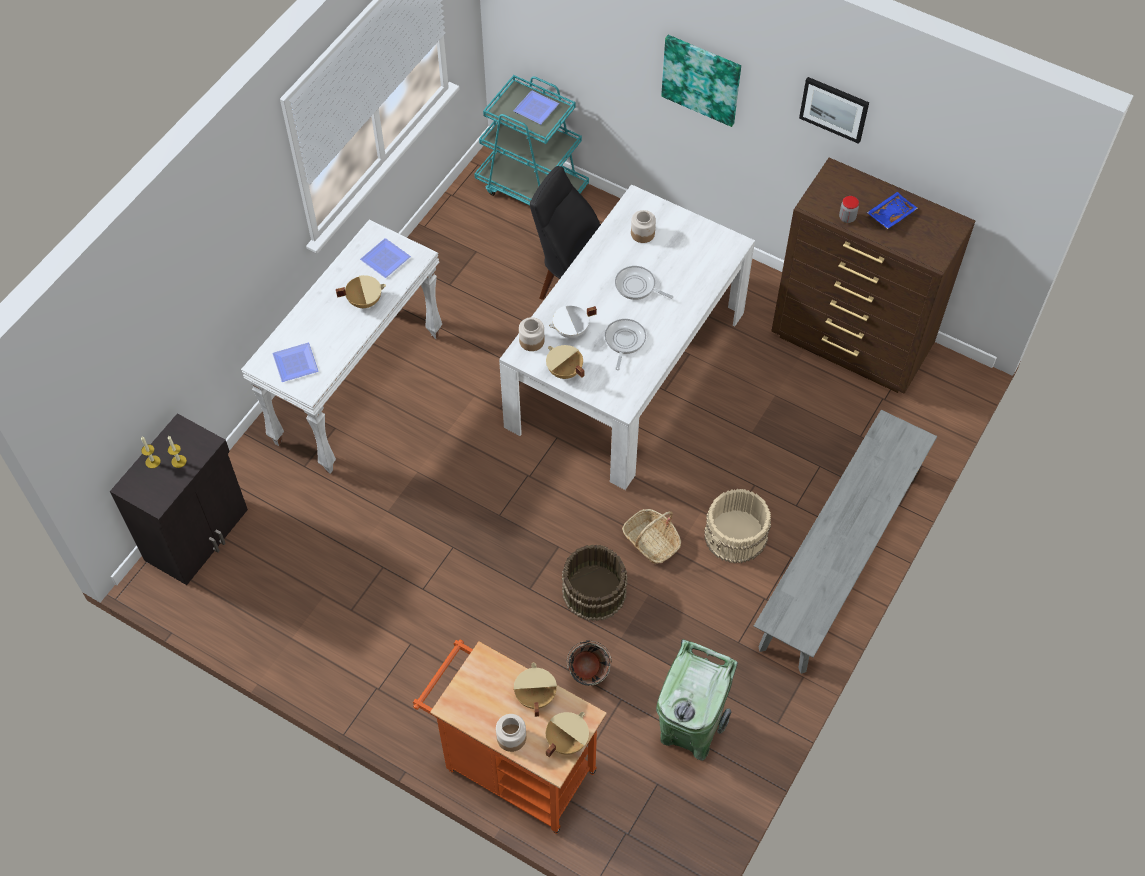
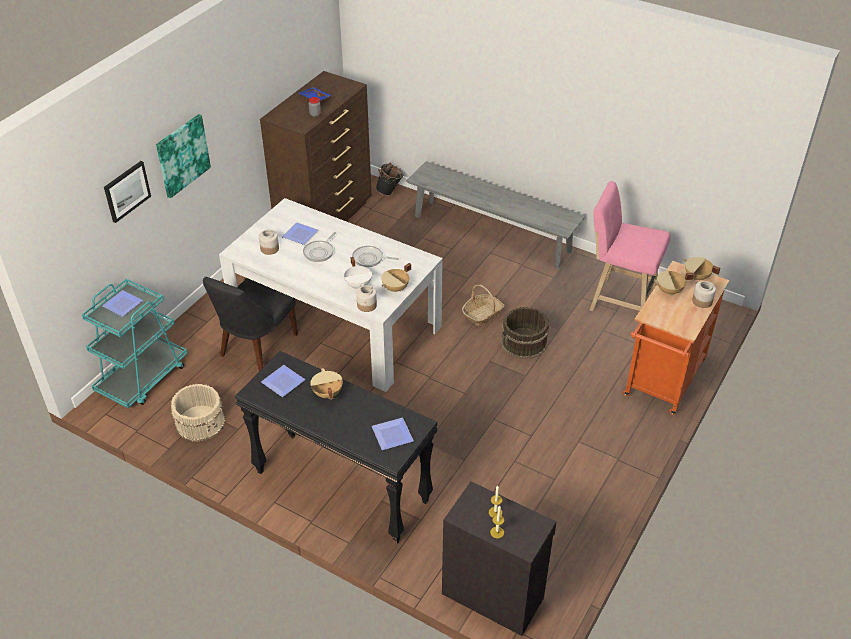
camera: 90 degrees left, 15 degrees down
white console table [241,219,442,474] -> black console table [235,351,438,544]
black bucket [567,640,612,686] -> black bucket moved to [376,163,404,195]
green trash can [656,639,738,761] -> pink stool [590,181,670,311]
beige bucket [705,489,771,563] -> beige bucket moved to [171,384,225,442]
picture [799,77,869,144] -> picture moved to [104,161,151,223]
none -> plate [282,222,318,245]

